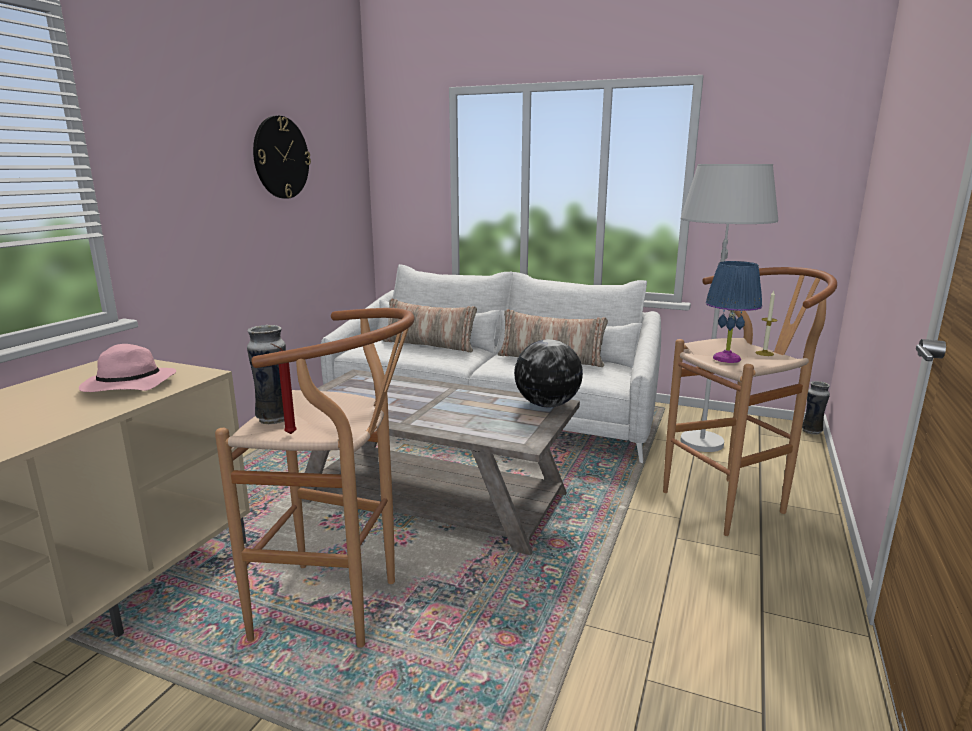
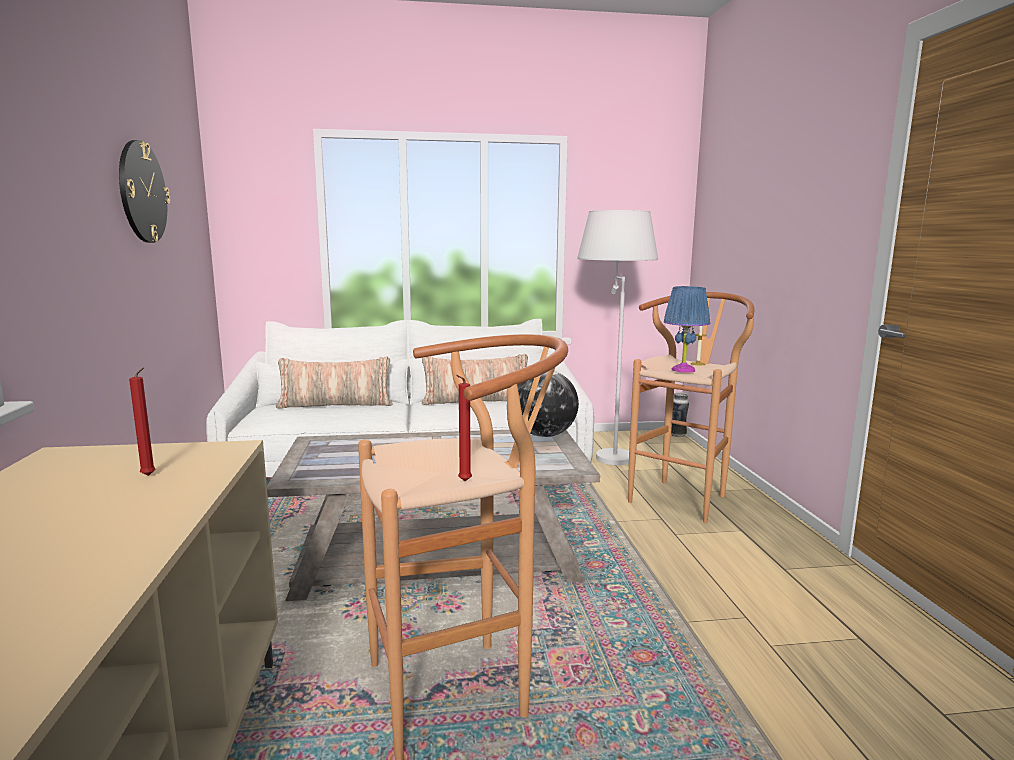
camera: 30 degrees left, 5 degrees down
pink hat [79,344,176,392] -> red candle [129,367,155,476]
vase [247,325,286,424] -> none

